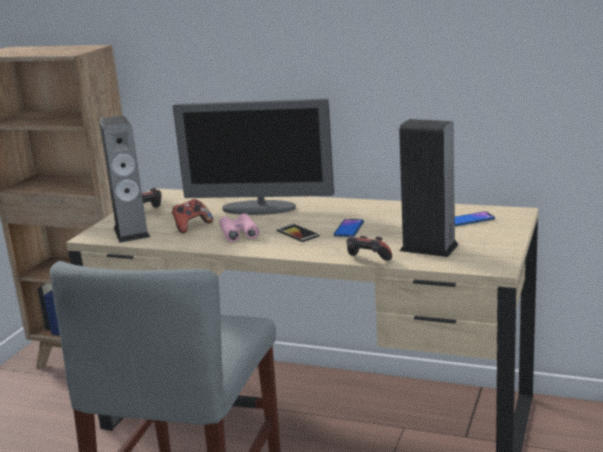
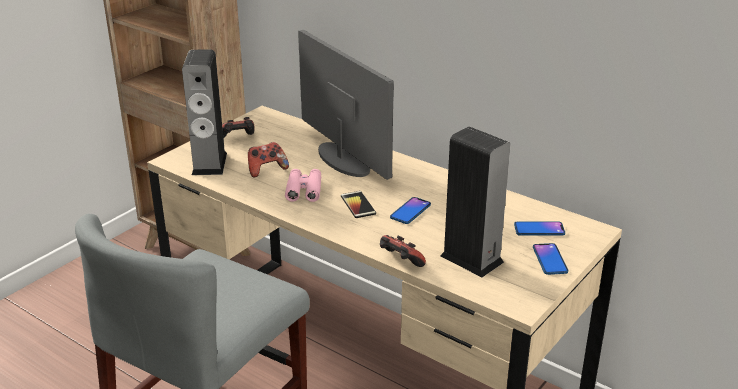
camera: 15 degrees right, 10 degrees up
monitor [173,98,334,215] -> monitor turned 150 degrees counterclockwise [298,30,394,180]
none -> phone [533,243,568,275]

